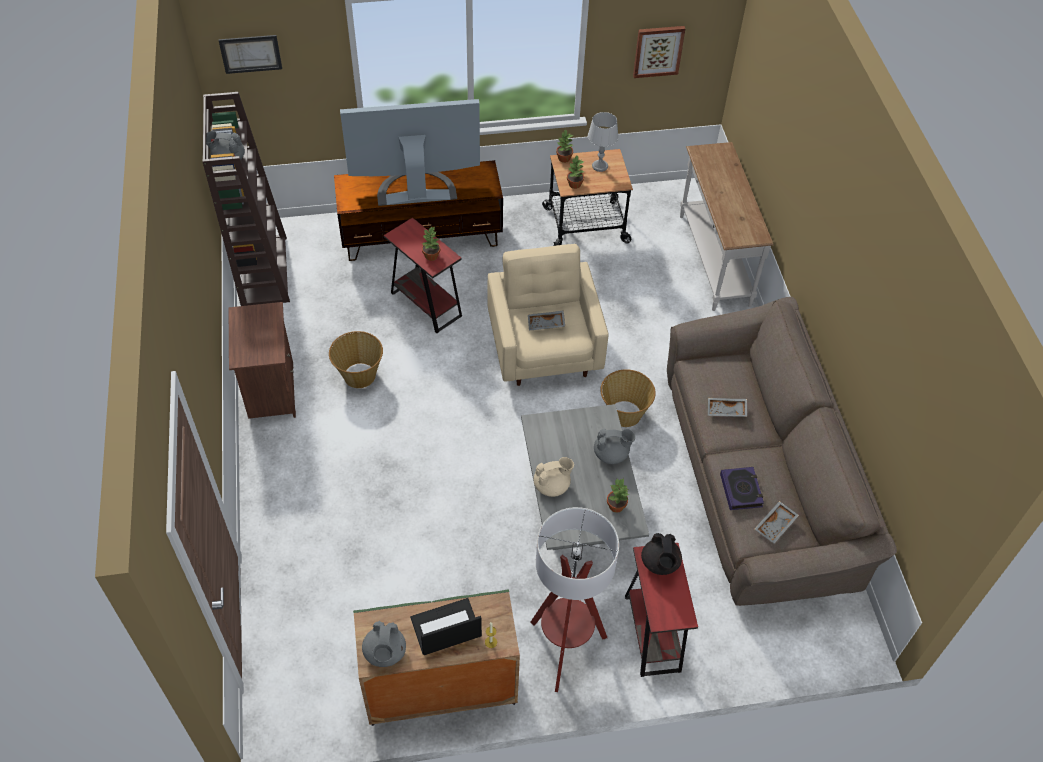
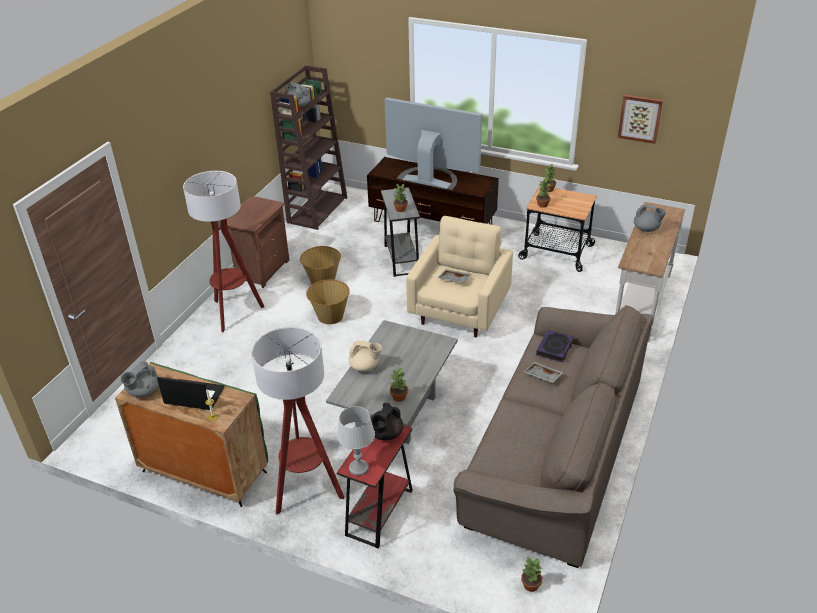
camera: 35 degrees right, 15 degrees down
picture [218,35,282,74] -> none
red side table [384,218,462,333] -> grey side table [381,187,420,277]
grey table lamp [588,112,618,172] -> grey table lamp moved to [337,406,375,476]
grey teapot [594,428,636,464] -> grey teapot moved to [634,204,666,232]
basket [600,369,656,427] -> basket moved to [306,279,350,324]
book [720,467,764,510] -> book moved to [536,330,574,362]
grey tray [755,501,799,543] -> none
none -> floor lamp [183,171,264,332]
none -> potted plant [521,557,542,592]

